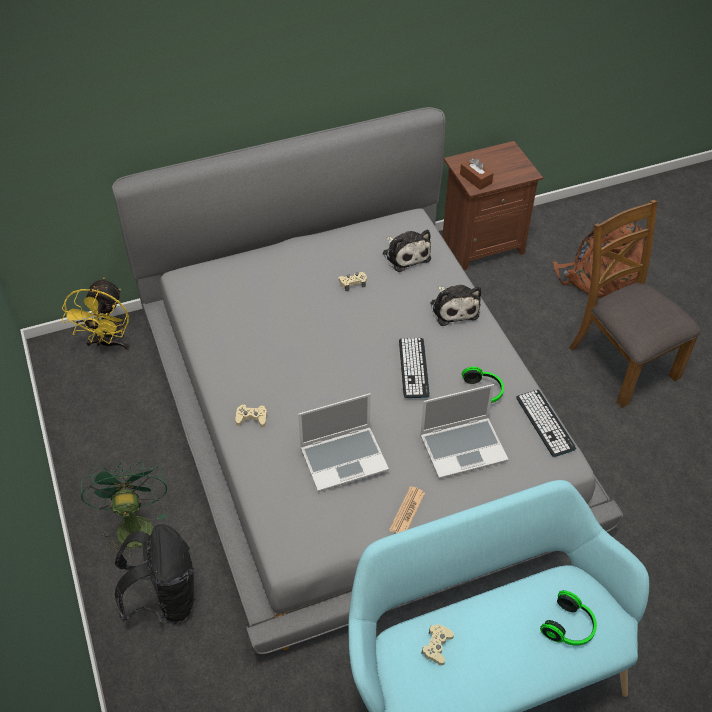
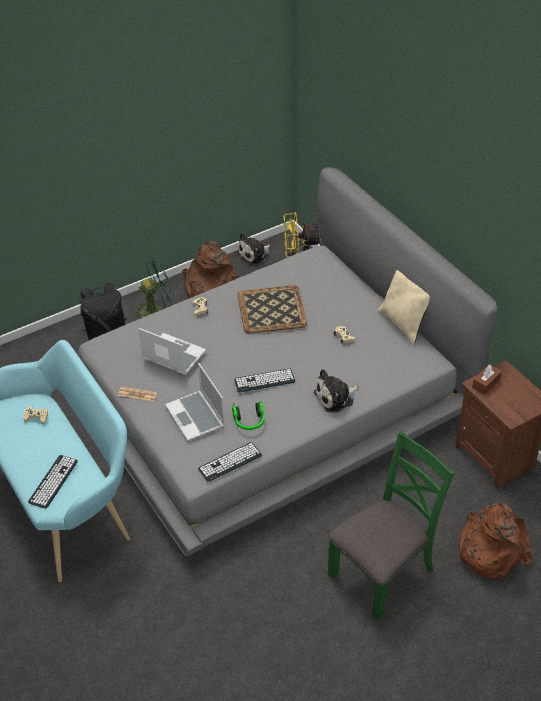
camera: 80 degrees right, 5 degrees down
laptop [298,393,389,492] -> laptop turned 150 degrees clockwise [139,328,206,375]
plush toy [383,230,431,272] -> plush toy moved to [237,233,271,265]
headphones [540,590,597,646] -> keyboard [28,455,77,509]
brown chair [569,200,701,408] -> green chair [328,431,455,620]
none -> brown backpack [182,241,240,298]
none -> tray [238,285,307,333]
none -> beige pillow [378,270,430,346]

